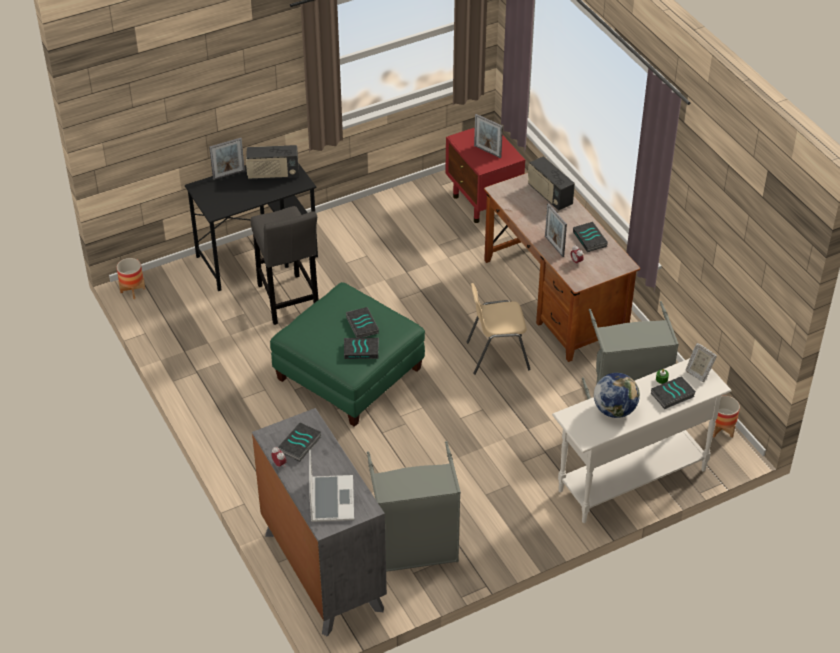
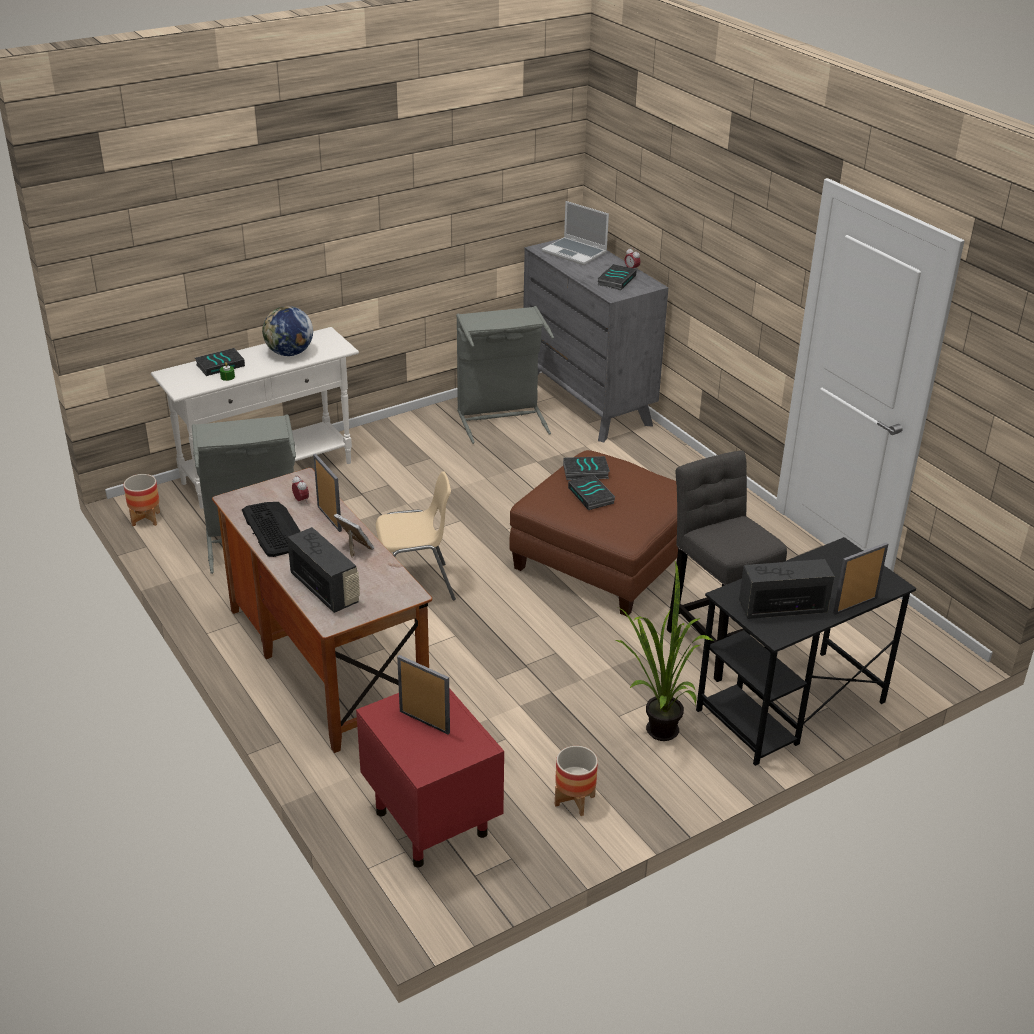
camera: 175 degrees right, 10 degrees down
planter [117,258,145,299] -> planter moved to [555,746,598,816]
green ottoman [270,282,425,427] -> brown ottoman [509,450,678,616]
laptop [309,449,354,522] -> laptop turned 45 degrees counterclockwise [542,201,609,265]
book [573,222,608,252] -> keyboard [242,502,301,557]
picture frame [685,343,717,382] -> picture frame moved to [334,513,374,558]
none -> potted plant [616,562,714,741]

